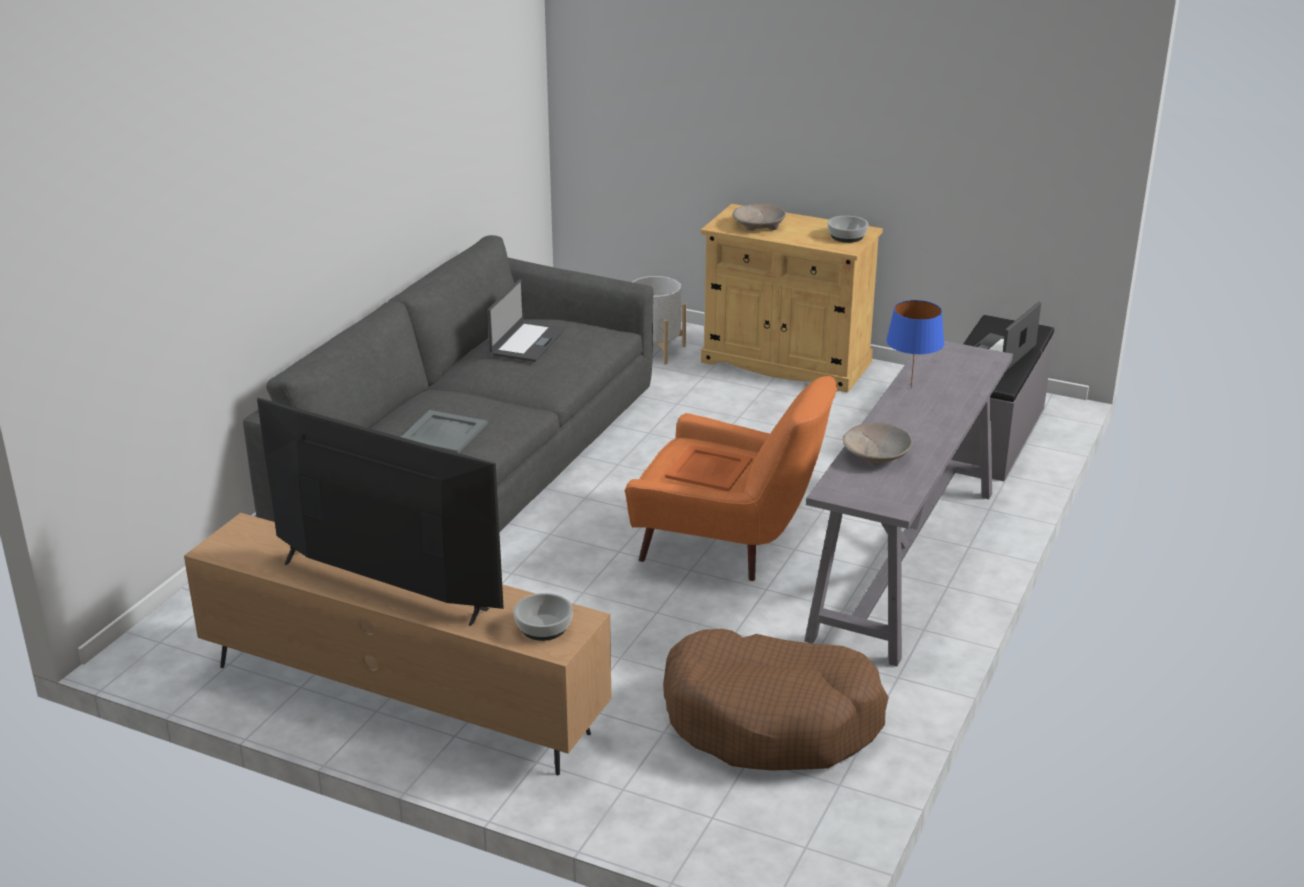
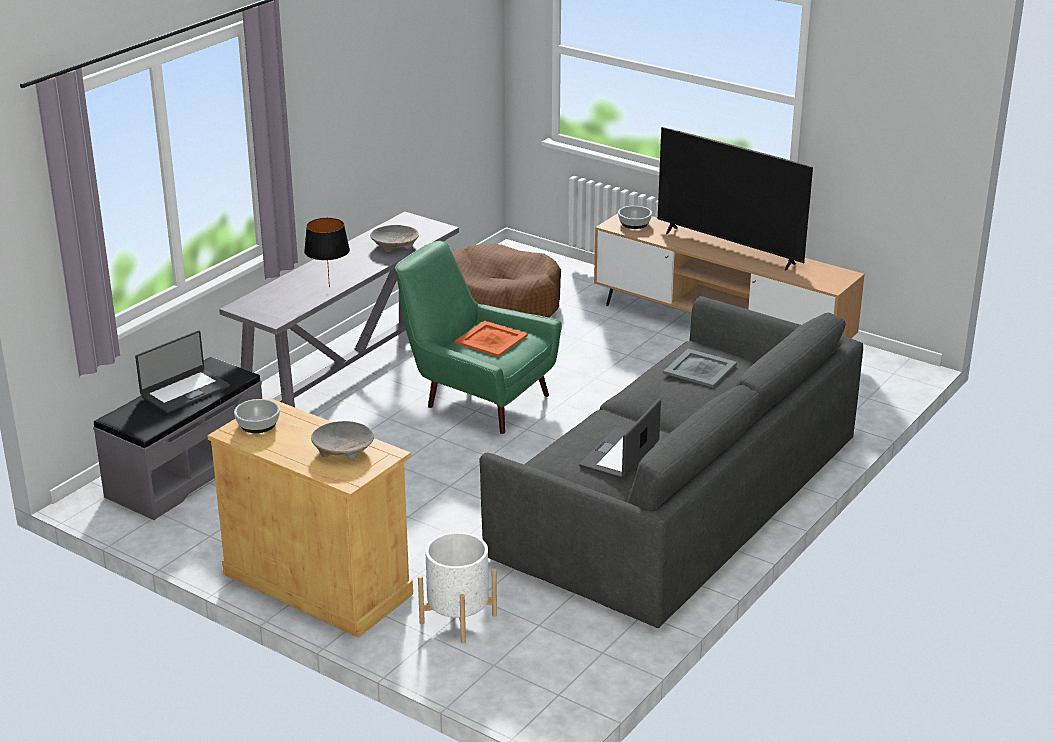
camera: 170 degrees left, 0 degrees up
orange armchair [625,376,837,581] -> green armchair [395,241,562,434]
blue table lamp [886,300,944,388] -> black table lamp [304,218,350,288]

